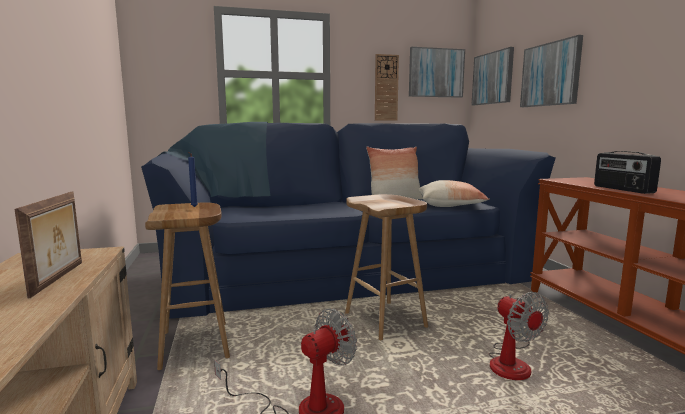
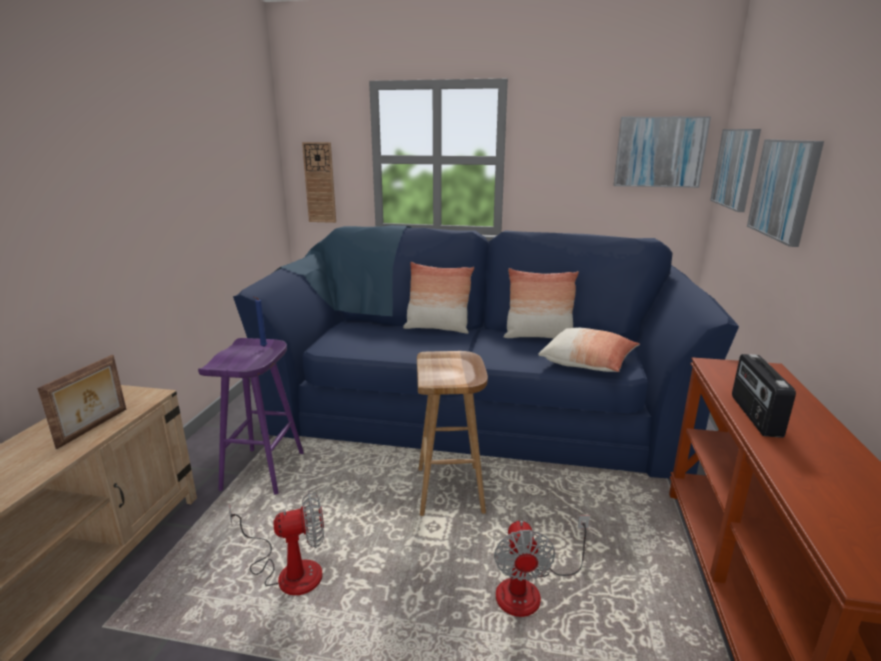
camera: 25 degrees right, 10 degrees up
brown stool [145,203,230,370] -> purple stool [198,338,304,494]
wall clock [375,54,399,121] -> wall clock moved to [302,142,336,223]
none -> pillow [403,262,474,334]

